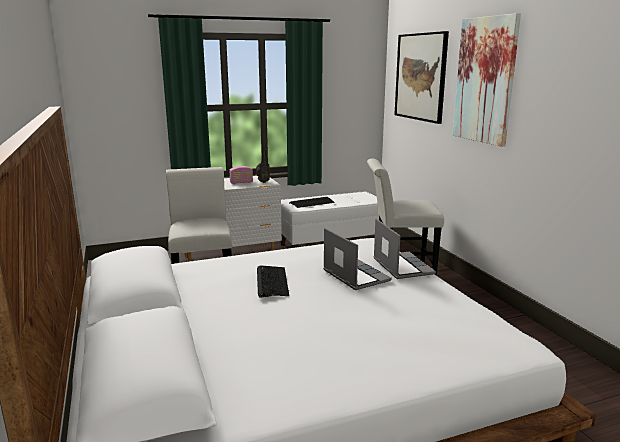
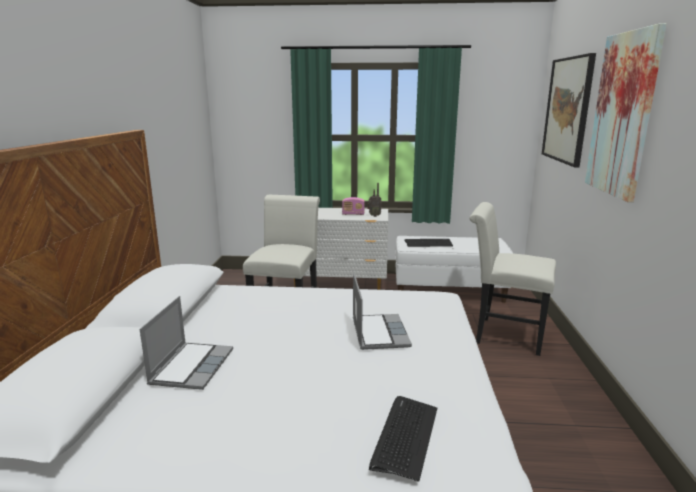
camera: 25 degrees right, 0 degrees up
keyboard [257,265,289,298] -> keyboard moved to [369,396,437,482]
laptop [374,218,436,279] -> laptop moved to [140,296,233,390]

